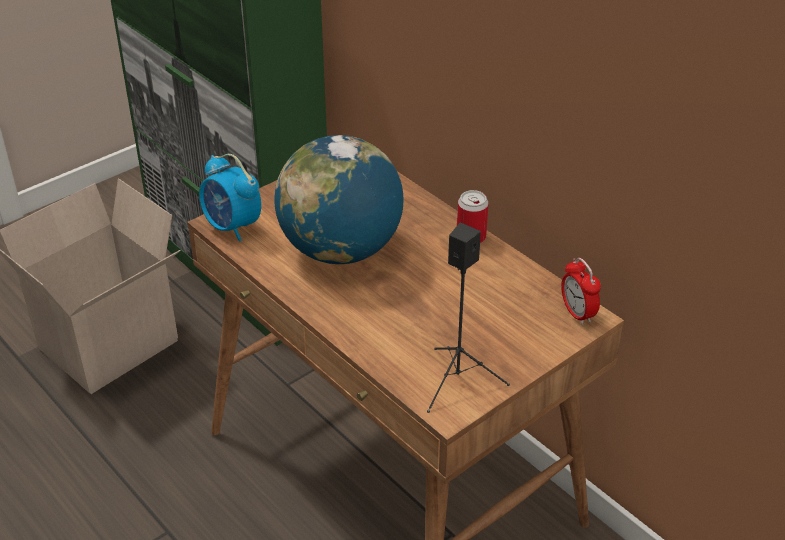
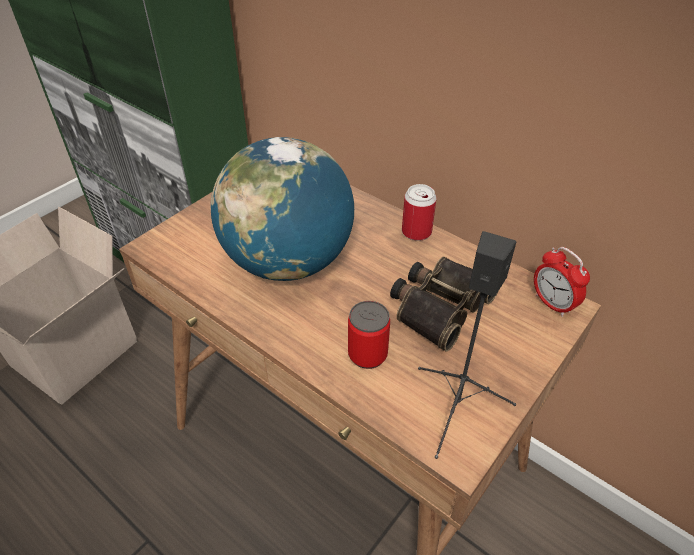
camera: 10 degrees left, 5 degrees up
alarm clock [199,154,261,242] -> none
none -> can [348,301,390,369]
none -> binoculars [390,256,498,352]

